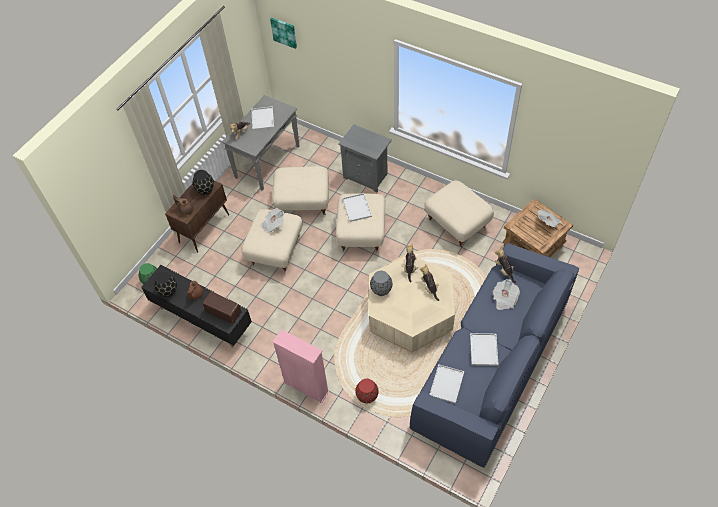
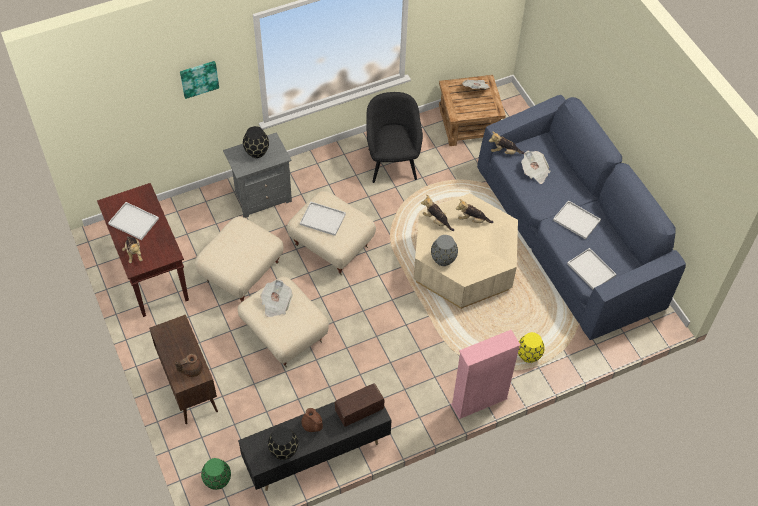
camera: 60 degrees left, 0 degrees up
black vase [193,170,214,195] -> black vase moved to [243,126,269,158]
grey console table [222,95,300,191] -> brown console table [97,183,189,317]
picture [270,18,297,49] -> picture moved to [180,61,219,99]
red vase [355,378,379,403] -> yellow vase [518,332,545,363]
beige ottoman [425,180,494,247] -> black armchair [366,92,423,183]

